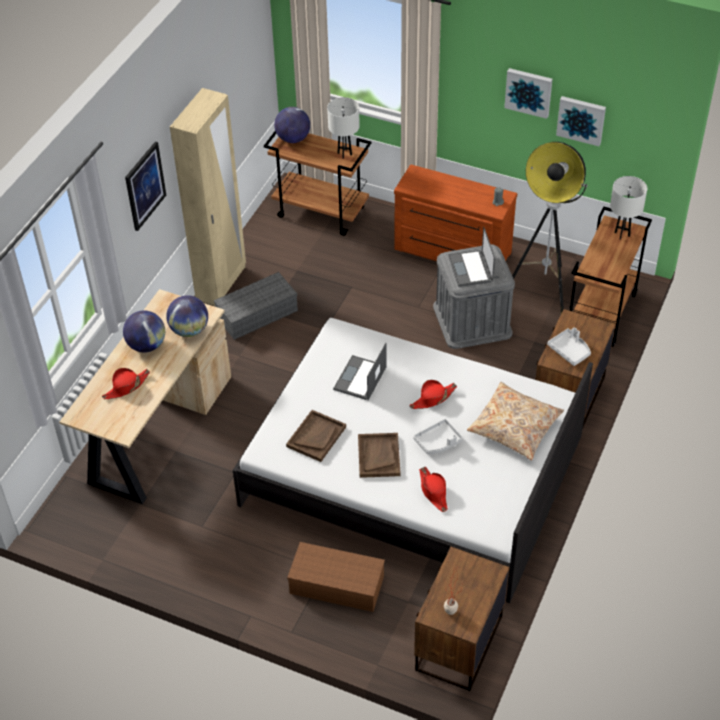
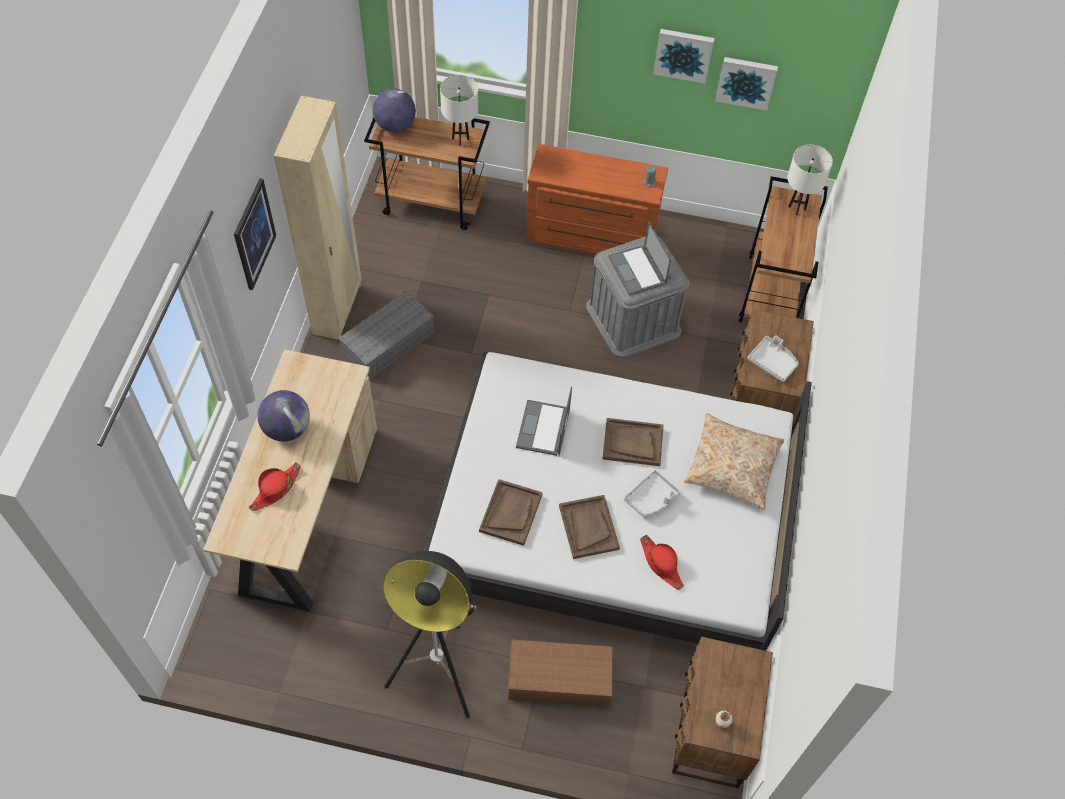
camera: 15 degrees left, 10 degrees up
globe [166,295,208,337] -> none
red hat [410,380,457,409] -> brown tray [603,418,664,466]
floor lamp [512,142,588,313] -> floor lamp moved to [383,551,476,718]

